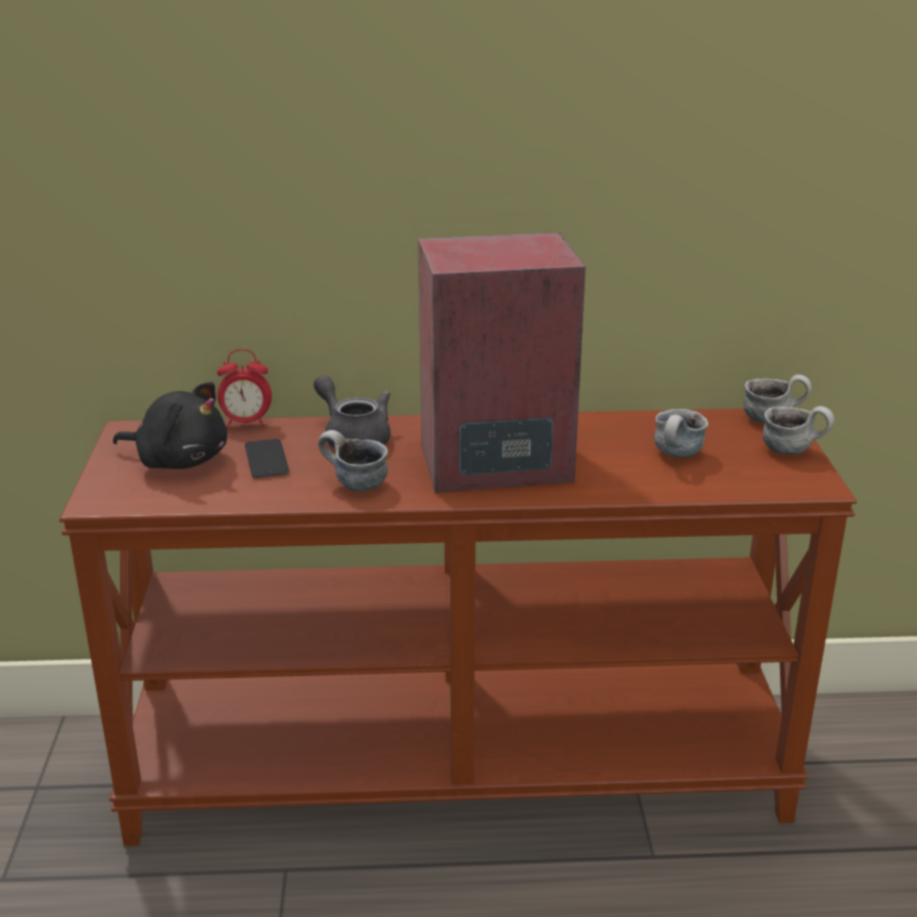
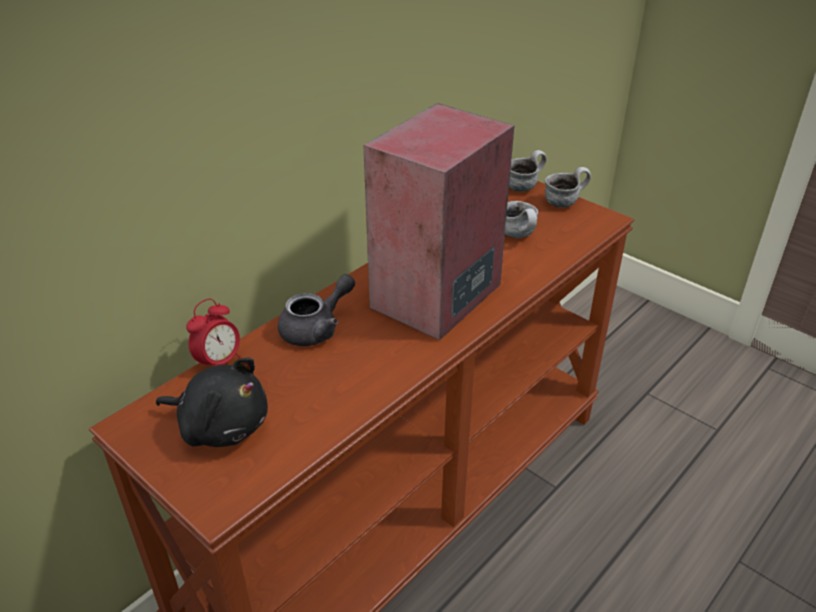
camera: 45 degrees left, 10 degrees up
black plush toy [113,382,227,469] -> black plush toy turned 45 degrees clockwise [156,357,268,447]
phone [245,439,289,478] -> none
grey teapot [314,375,391,448] -> grey teapot turned 135 degrees clockwise [278,274,355,346]
mug [318,430,388,491] -> none

